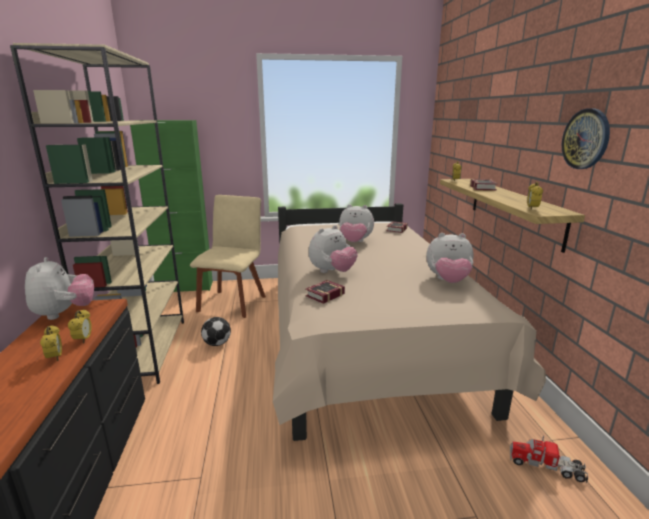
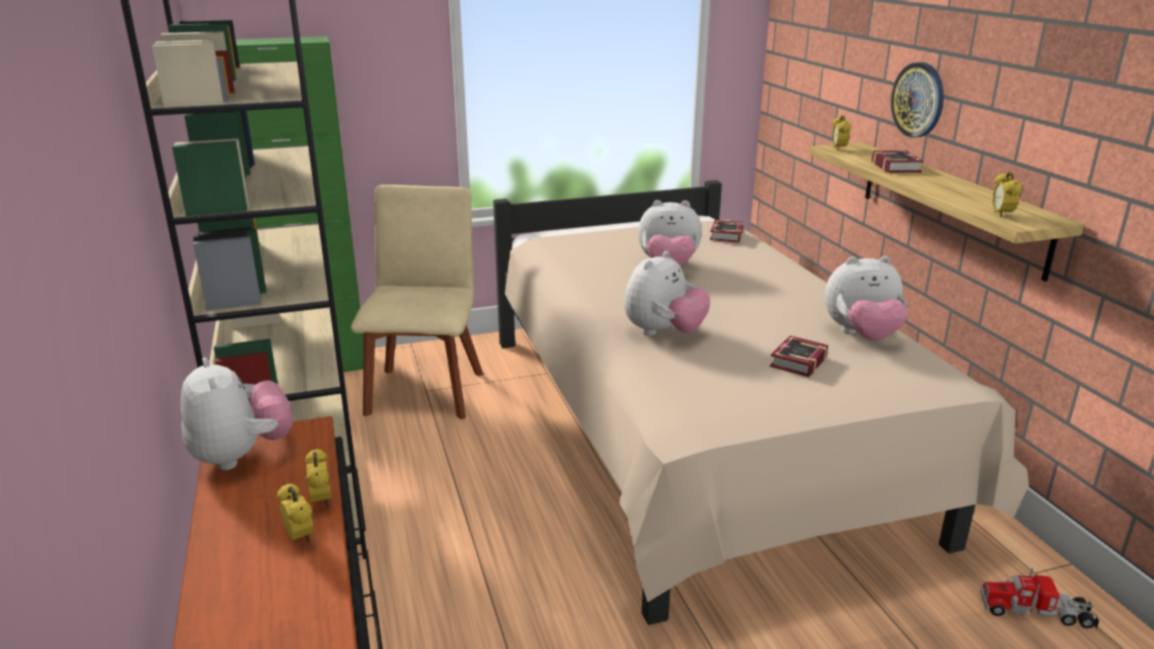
camera: 10 degrees left, 5 degrees up
football [201,317,231,346] -> none
book [305,280,345,304] -> book moved to [770,336,828,377]
wall clock [562,108,610,169] -> wall clock moved to [891,62,944,137]

